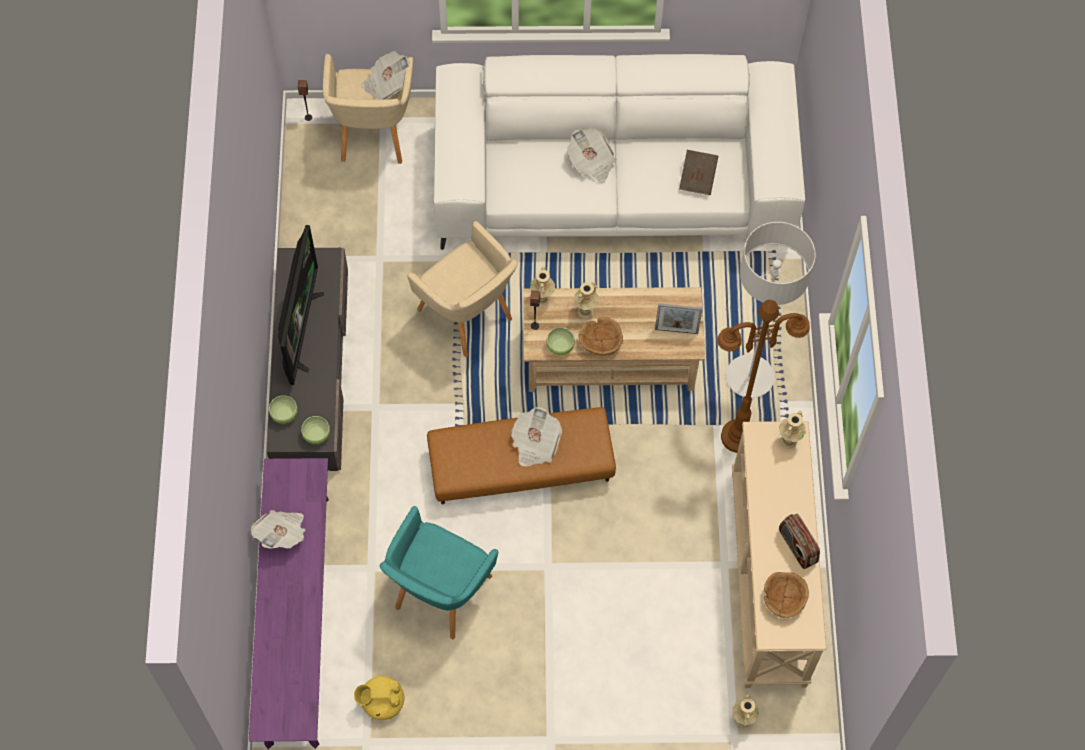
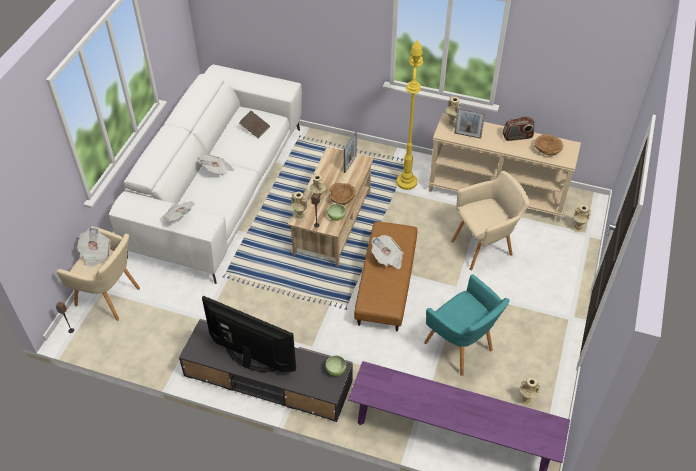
camera: 70 degrees left, 15 degrees down
newspaper [251,510,305,549] -> newspaper moved to [162,201,195,221]
green bowl [269,395,298,424] -> none
yellow teapot [354,676,405,720] -> beige vase [520,378,541,405]
beige armchair [407,221,518,357] -> beige armchair moved to [451,171,530,270]
brown floor lamp [717,300,810,453] -> yellow floor lamp [396,40,423,190]
grey floor lamp [726,222,816,398] -> none
none -> picture frame [454,107,485,139]

